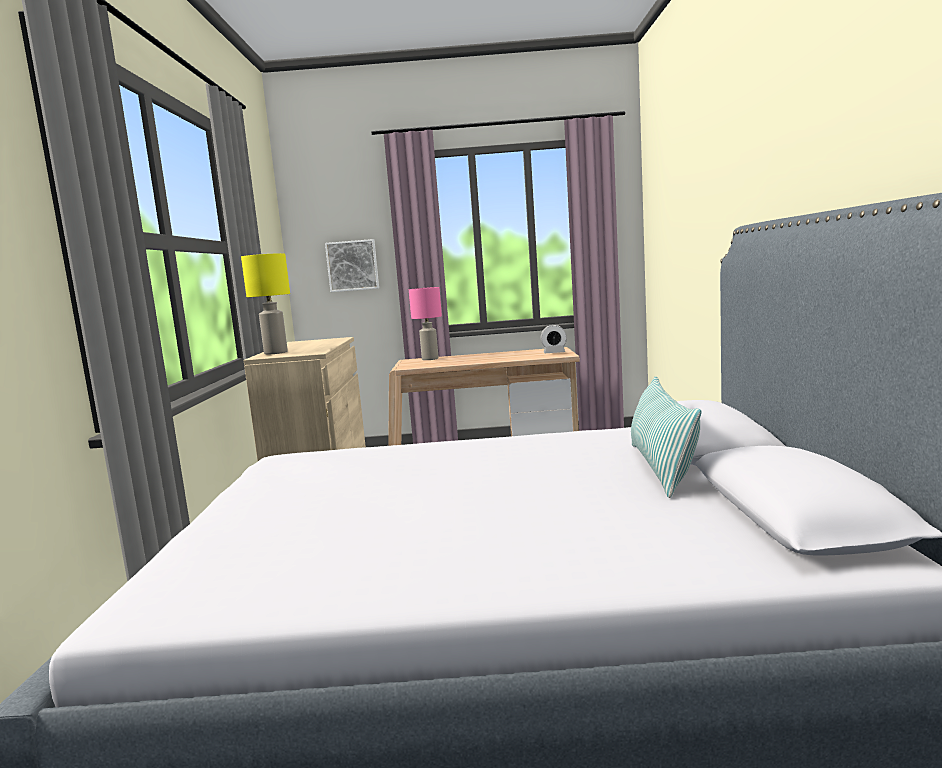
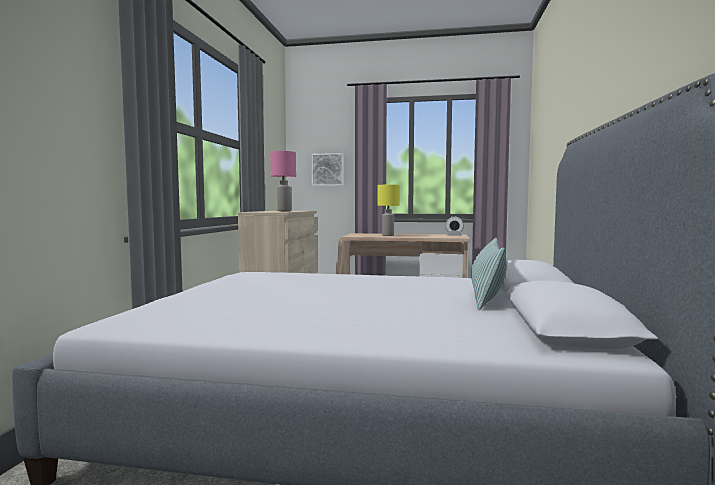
camera: 10 degrees right, 5 degrees down
yellow table lamp [241,253,290,354] -> yellow table lamp moved to [377,185,399,236]
pink table lamp [409,287,442,360] -> pink table lamp moved to [270,151,296,211]

